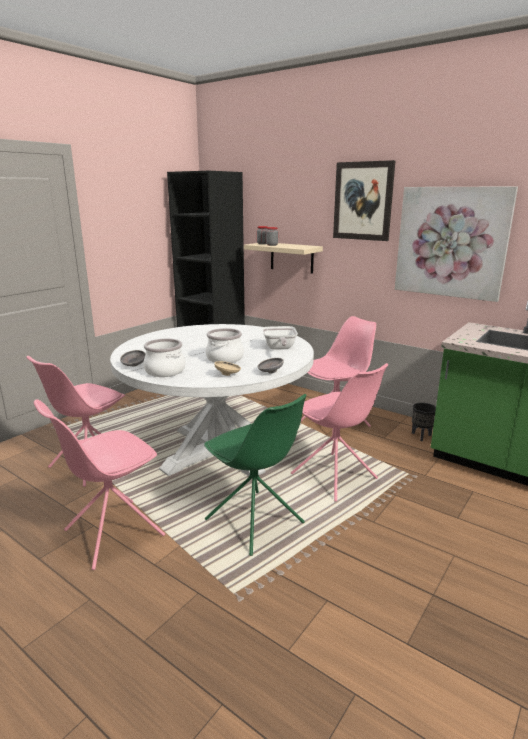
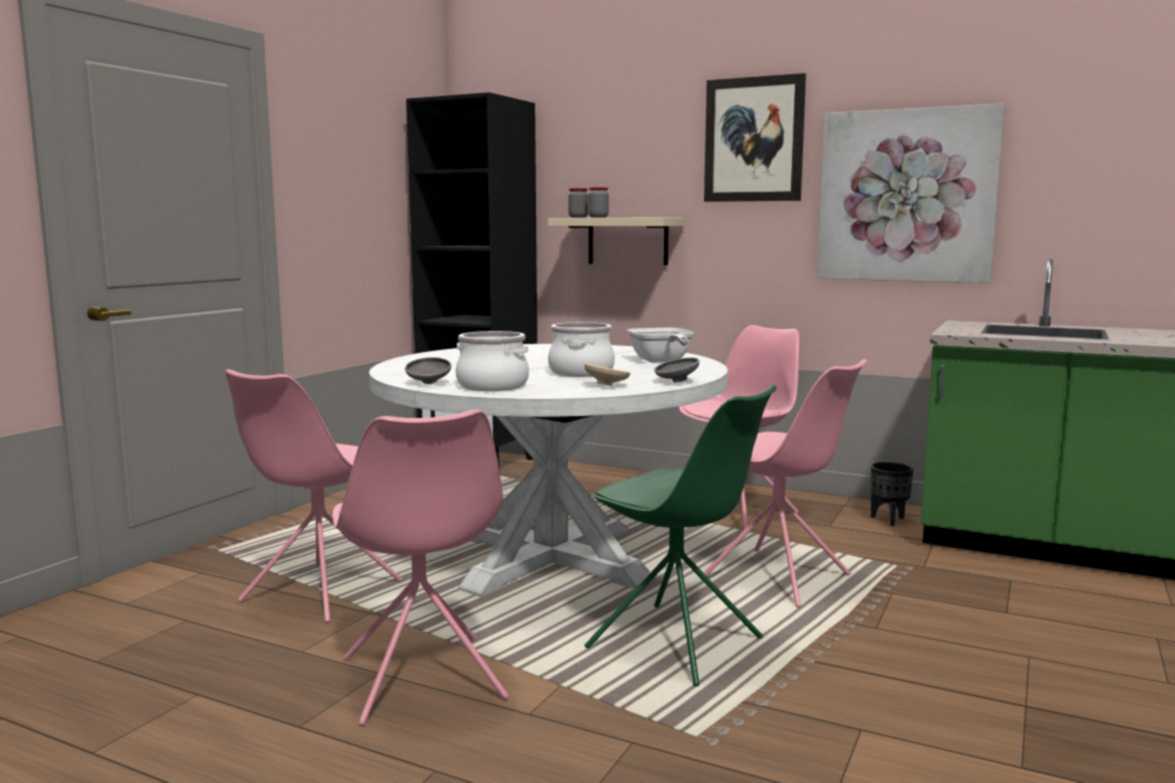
camera: 10 degrees left, 10 degrees down
pink chair [34,399,165,570] -> pink chair turned 60 degrees counterclockwise [332,410,509,726]

